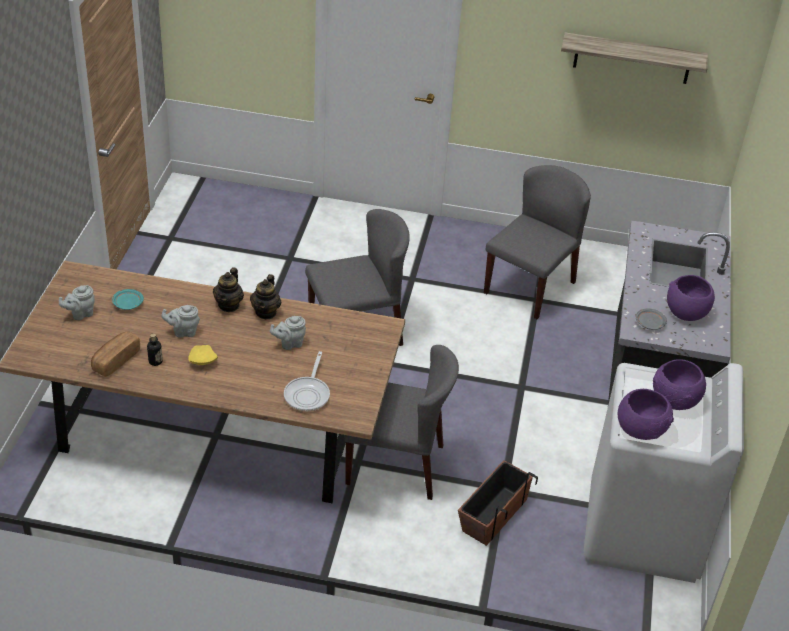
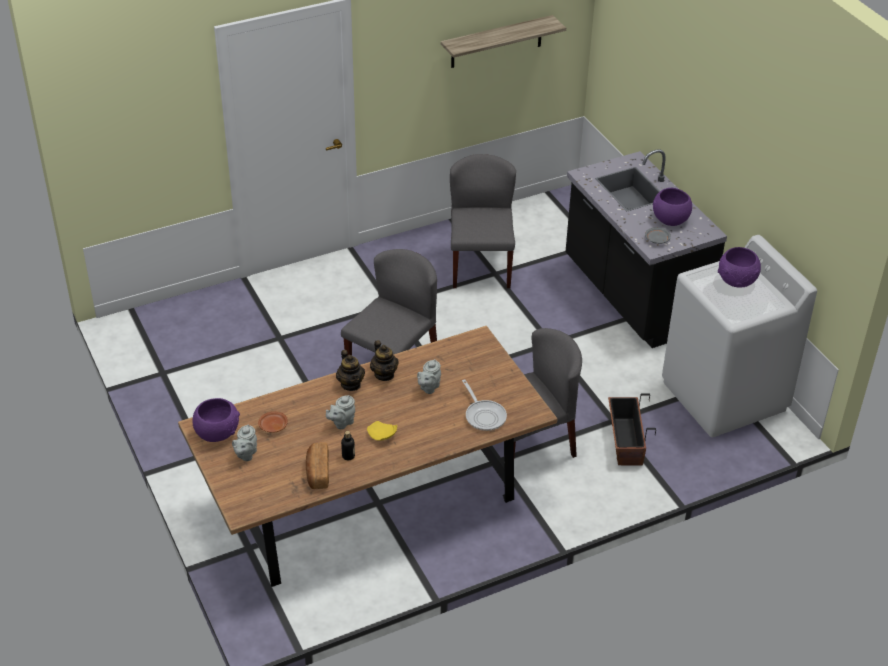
camera: 35 degrees left, 0 degrees up
turquoise plate [112,289,144,310] -> brown plate [258,411,288,433]
purple bowl [618,389,674,440] -> purple bowl moved to [192,398,240,442]

